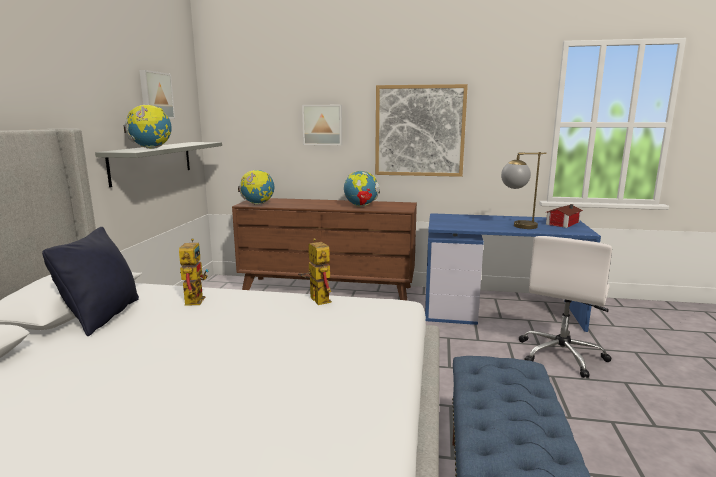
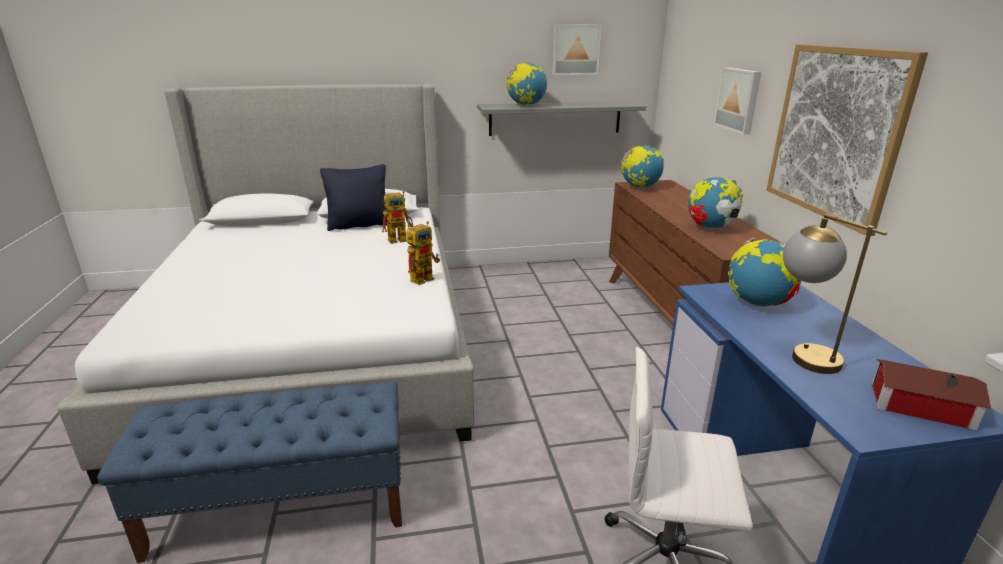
camera: 70 degrees right, 10 degrees up
none -> globe [728,237,801,307]

